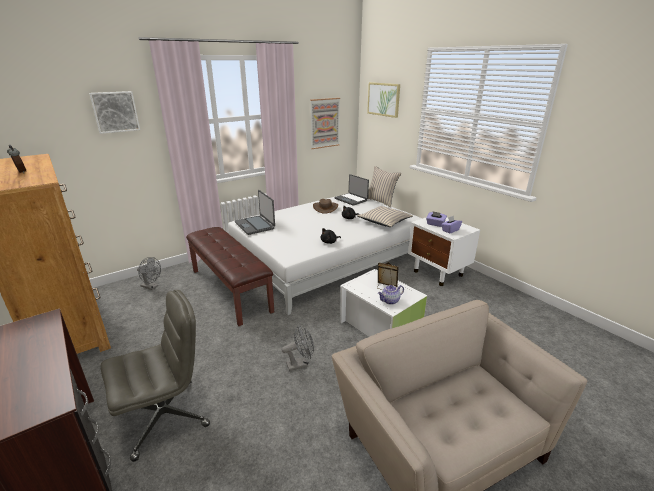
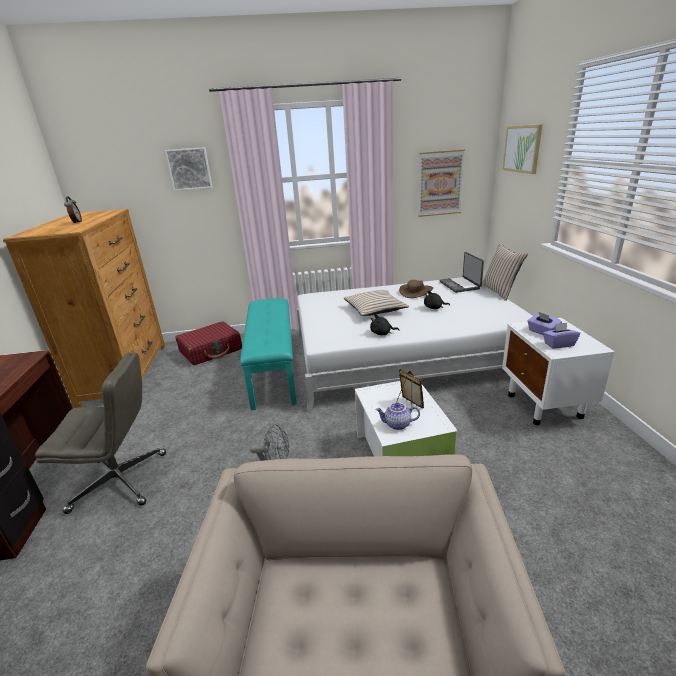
camera: 30 degrees right, 0 degrees up
grey fan [137,257,161,290] -> red suitcase [175,321,242,365]
brown bench [186,227,274,326] -> turquoise bench [240,298,297,410]
laptop [235,190,275,235] -> none
beige pillow [357,206,413,227] -> beige pillow moved to [344,290,409,316]

